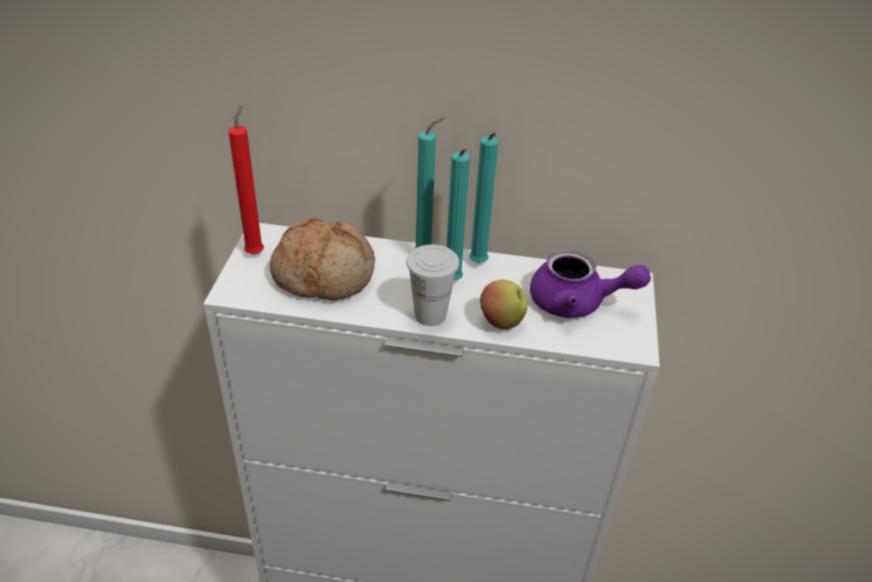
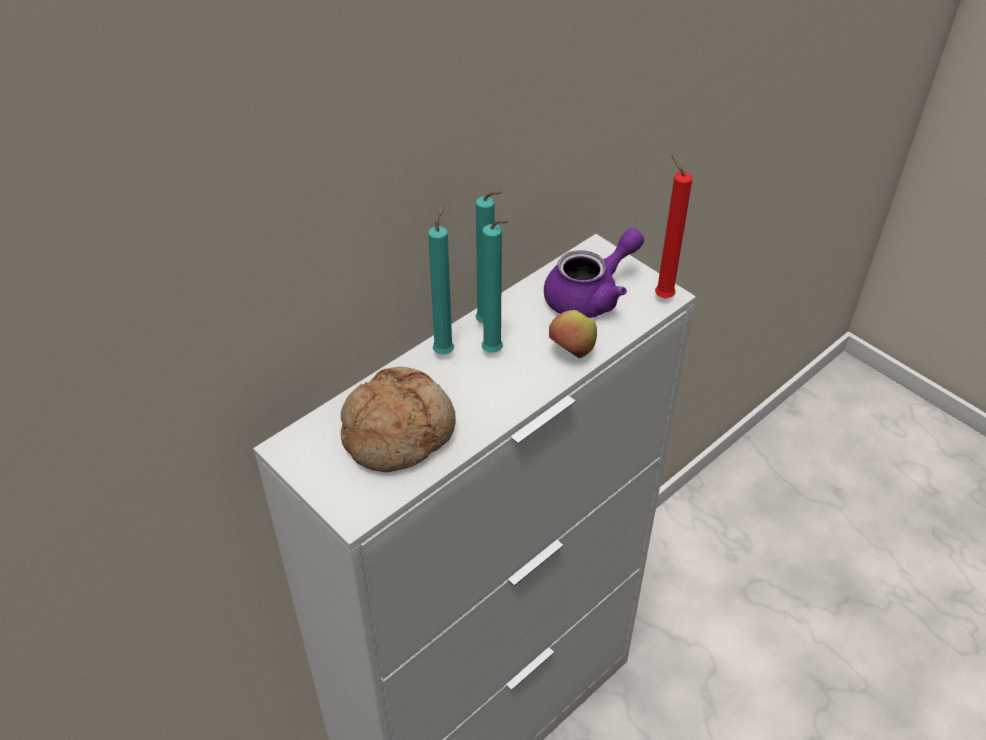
camera: 50 degrees left, 5 degrees up
red candle [228,105,264,255] -> red candle moved to [655,153,692,298]
white cup [406,244,459,326] -> none

